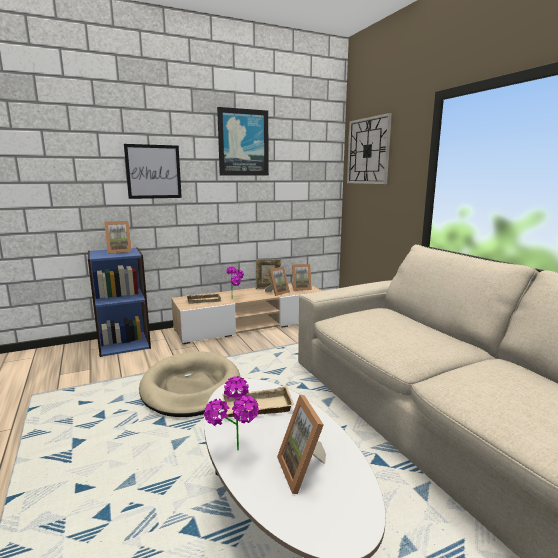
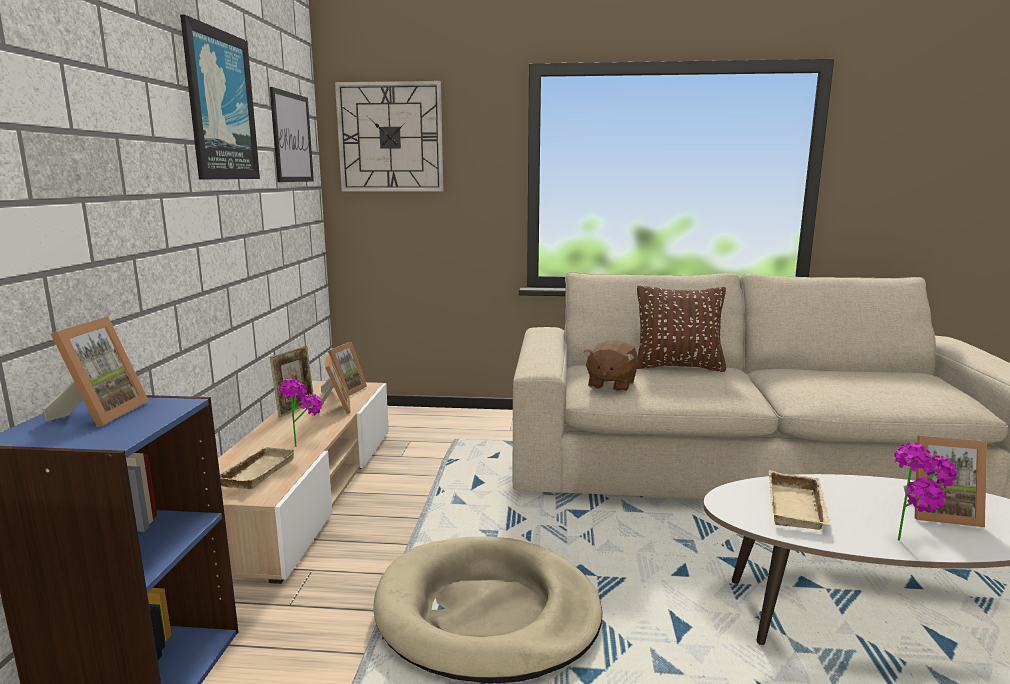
camera: 60 degrees left, 0 degrees up
picture [124,144,182,199] -> picture moved to [270,87,314,182]
none -> brown plush toy [584,340,638,392]
none -> brown pillow [637,286,726,372]

